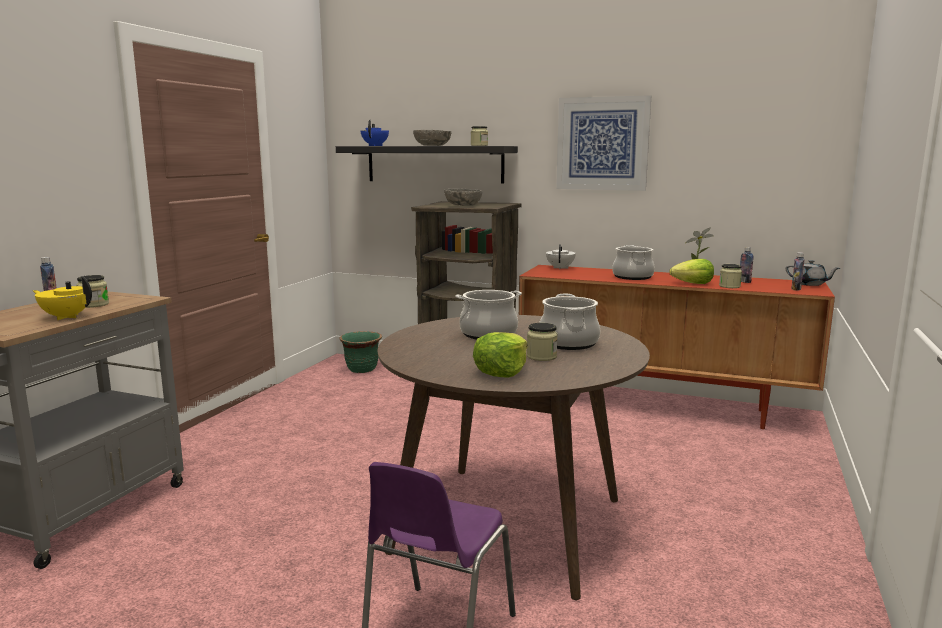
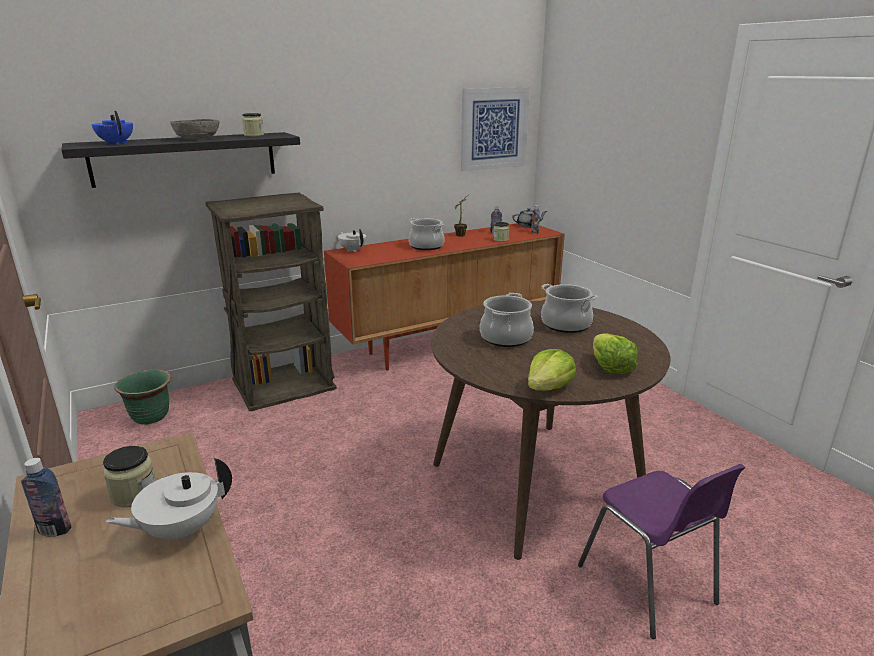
camera: 50 degrees left, 10 degrees up
yellow teapot [33,276,92,320] -> white teapot [105,458,232,541]
grey bowl [444,189,482,206] -> none
jar [527,323,558,361] -> none
picture [556,95,651,191] -> picture moved to [461,87,530,171]
lettuce [669,259,714,284] -> lettuce moved to [528,349,576,391]

